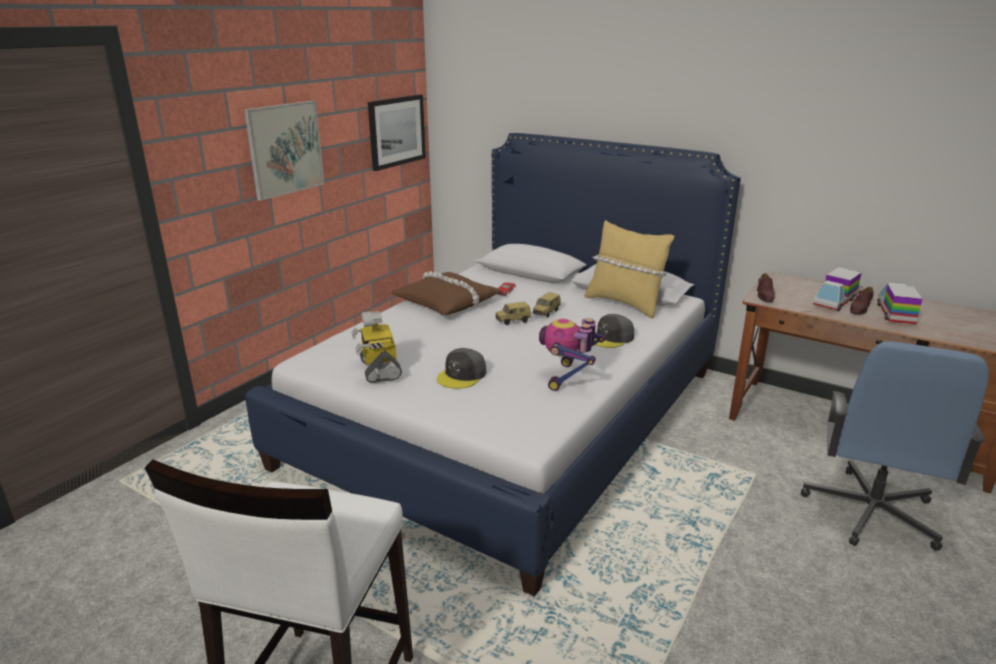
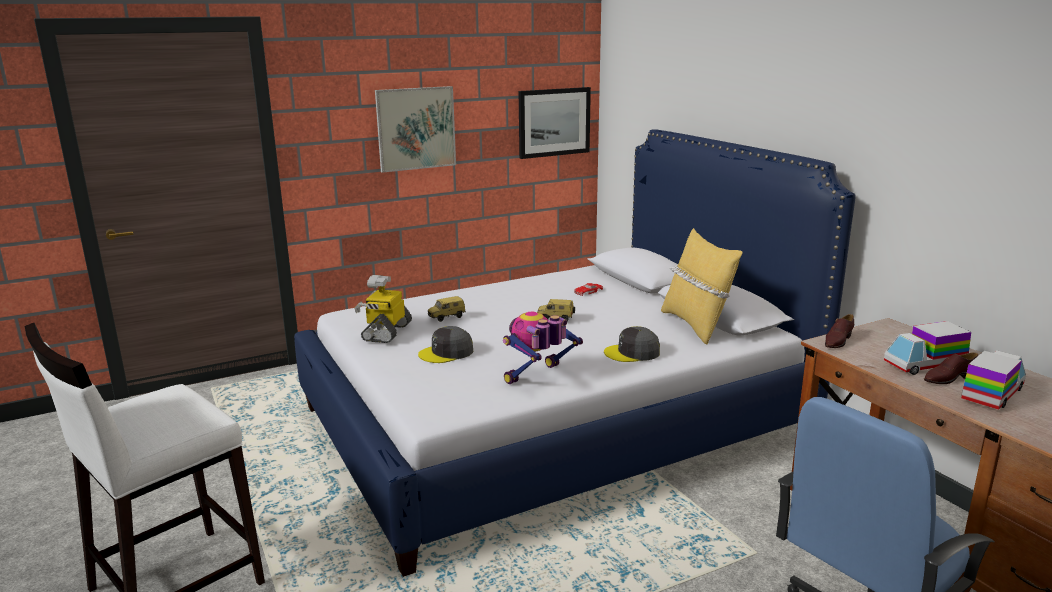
camera: 30 degrees right, 5 degrees down
brown pillow [390,271,502,315] -> none
toy car [533,292,561,318] -> toy car moved to [428,296,466,322]

